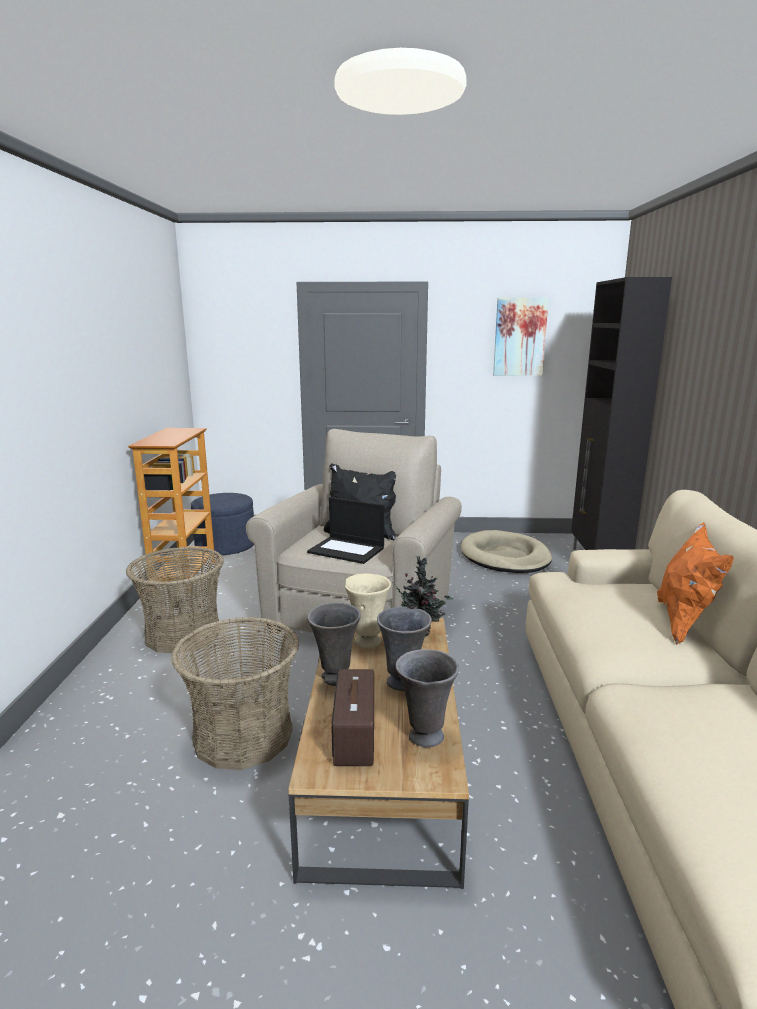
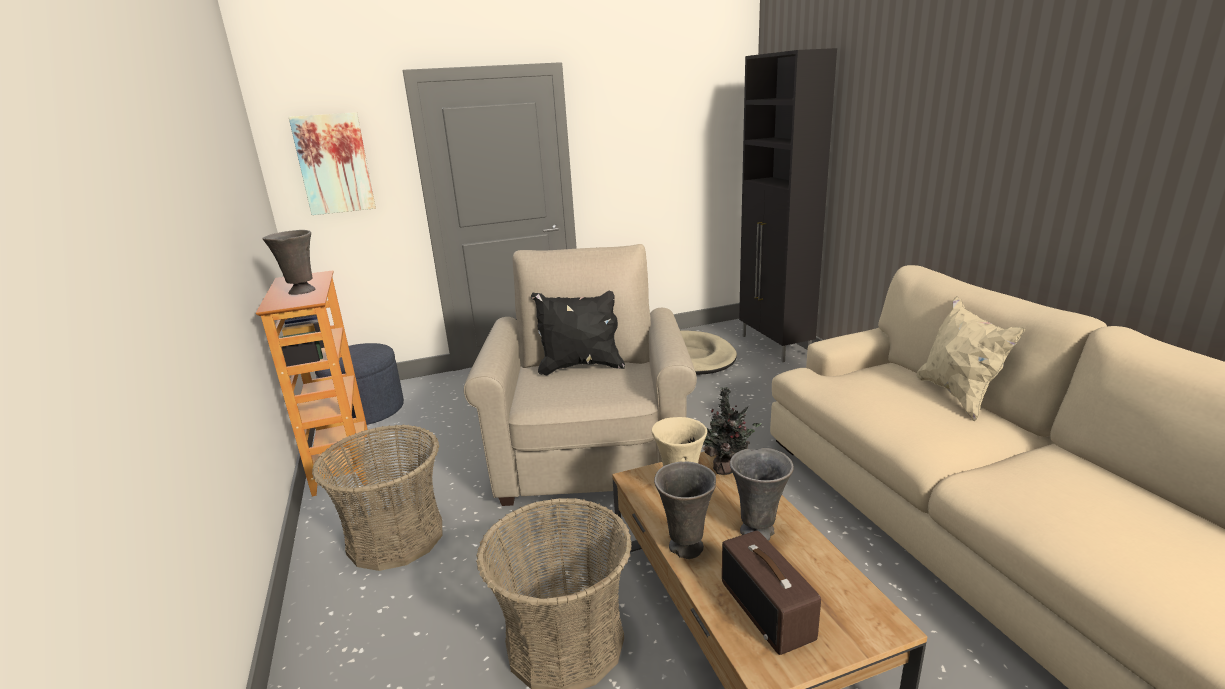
camera: 20 degrees left, 5 degrees up
laptop [307,497,384,564] -> none
grey vase [395,649,459,747] -> grey vase moved to [262,230,316,295]
picture [493,298,549,376] -> picture moved to [289,112,376,215]
orange pillow [657,522,734,645] -> beige pillow [916,296,1026,421]

